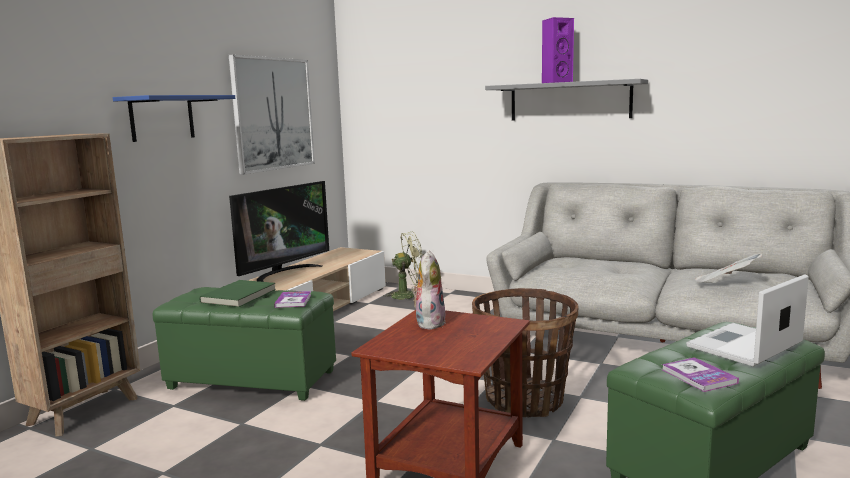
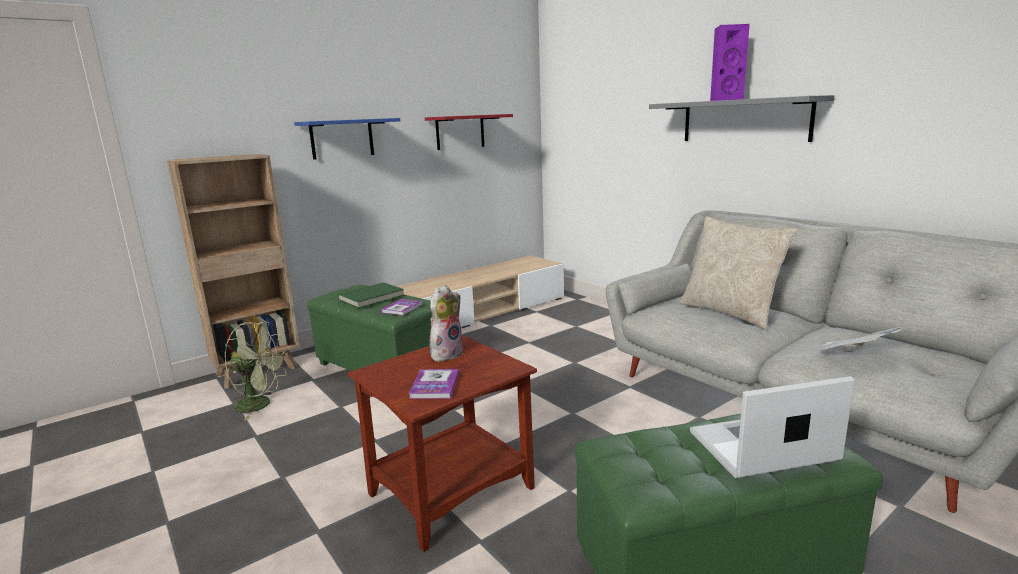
camera: 25 degrees right, 5 degrees up
picture [229,55,315,175] -> red shelf [425,114,513,150]
television [229,181,329,282] -> none
green fan [383,231,424,300] -> green fan moved to [225,322,288,420]
basket [472,288,579,417] -> none
book [662,357,739,392] -> book moved to [409,369,459,399]
none -> beige pillow [679,216,797,330]

